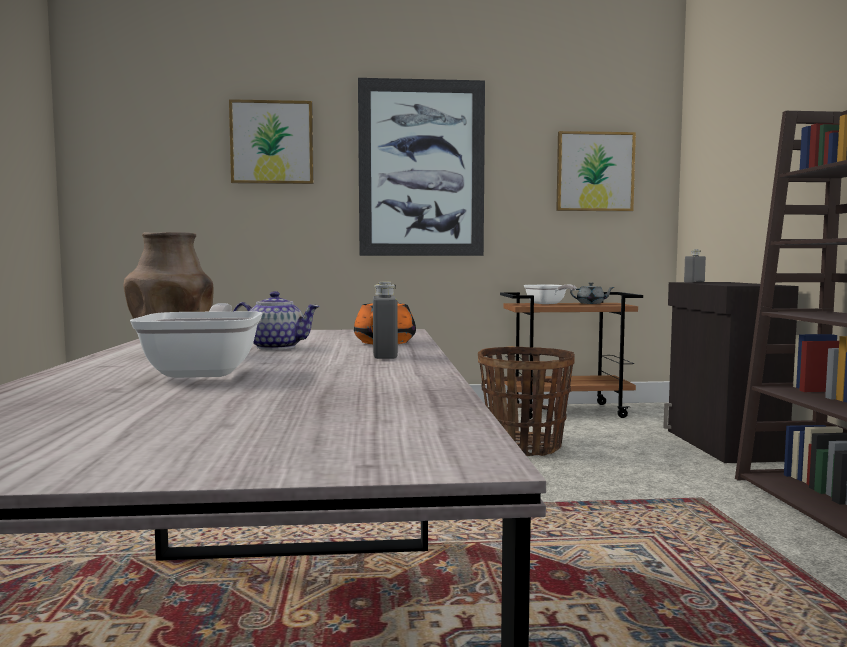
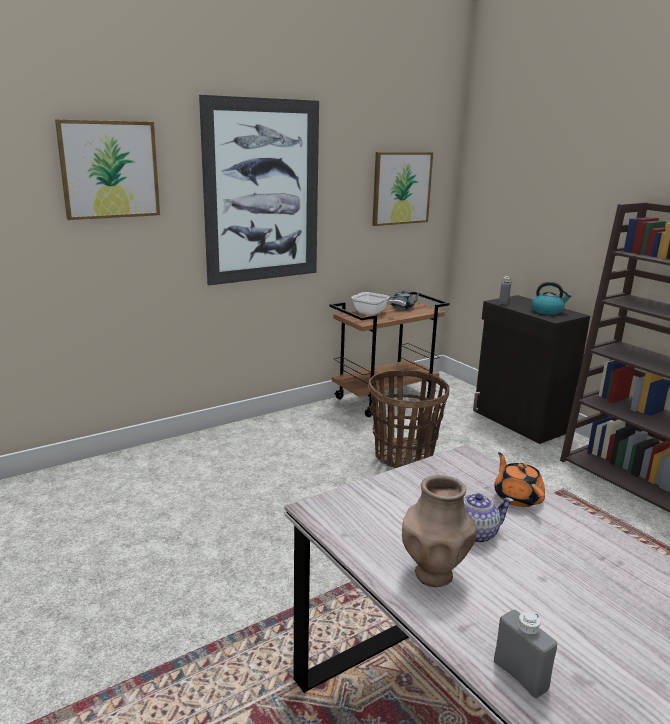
camera: 30 degrees left, 15 degrees up
frying pan [130,303,263,378] -> none
grey bottle [373,281,398,359] -> grey bottle moved to [494,610,557,698]
none -> kettle [532,282,571,315]

